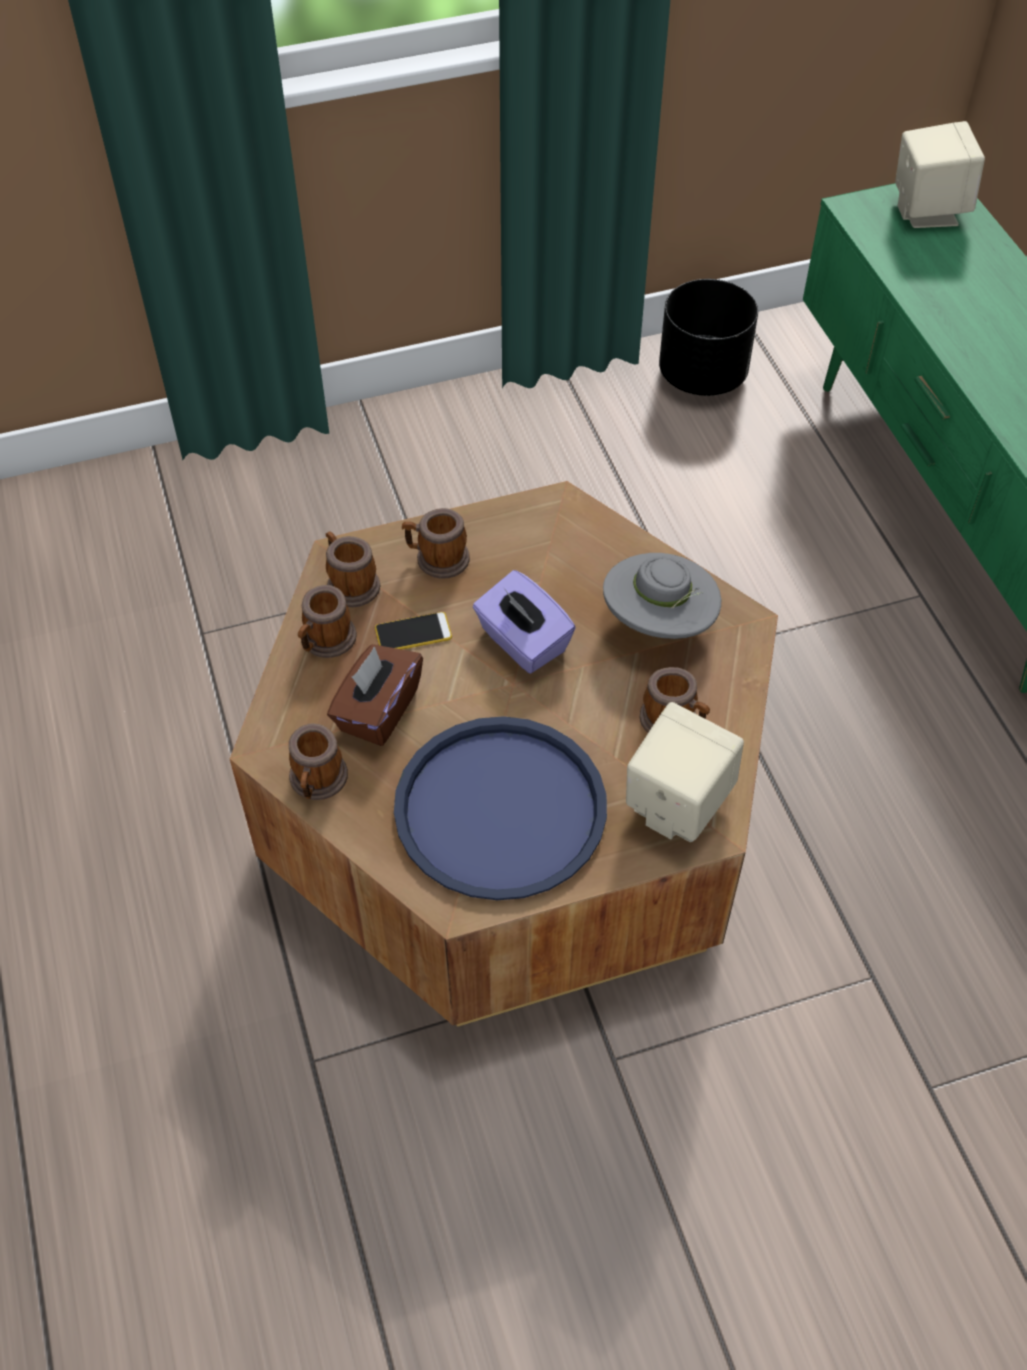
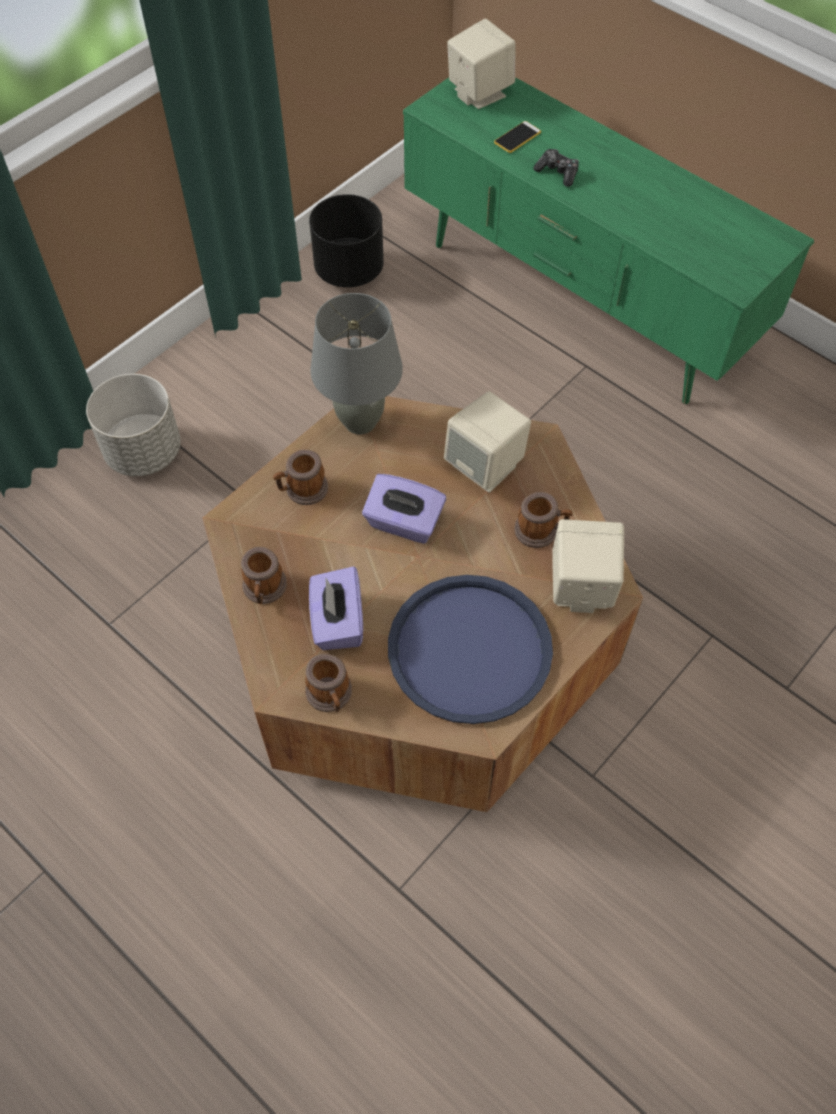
camera: 30 degrees left, 5 degrees up
mug [326,531,380,607] -> none
brown tissue box [327,644,423,746] -> purple tissue box [309,566,363,650]
phone [375,612,452,650] -> phone moved to [494,121,541,153]
grey hat [603,553,721,639] -> beige speaker [444,391,531,493]
none -> grey planter [86,374,181,476]
none -> grey table lamp [310,293,403,435]
none -> game controller [533,149,579,187]

